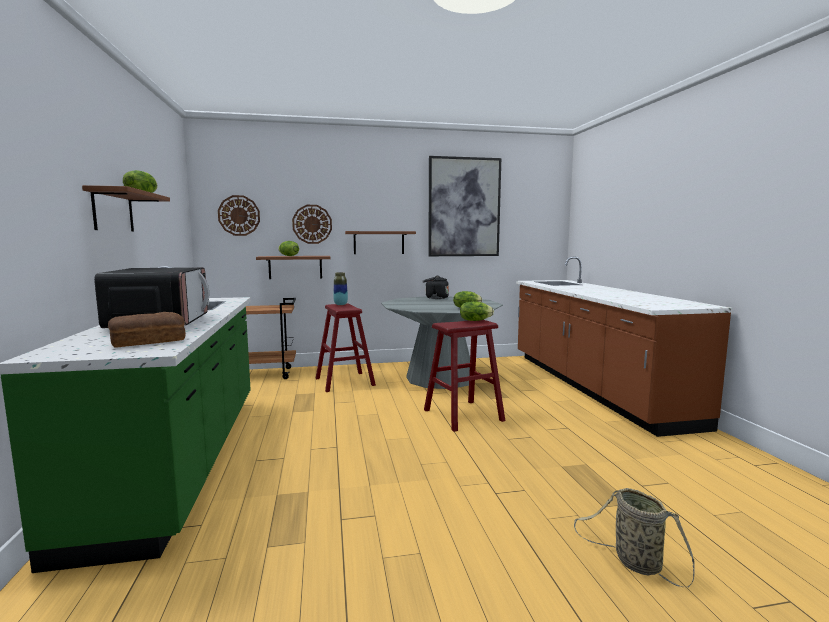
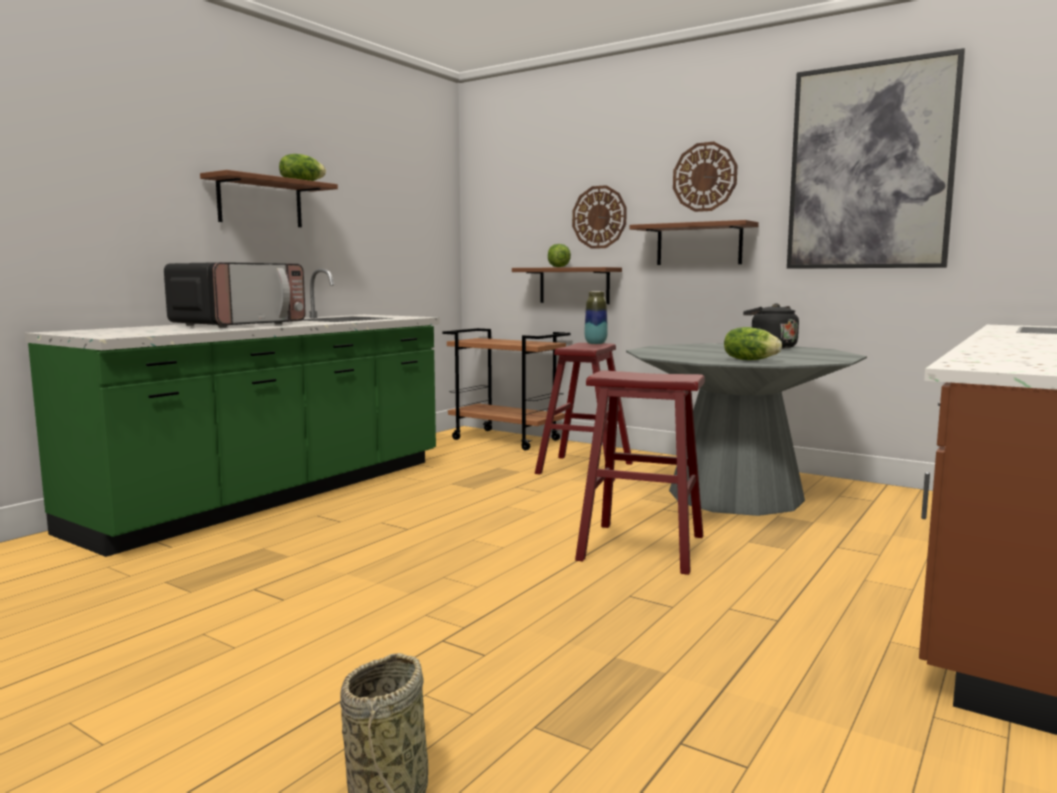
camera: 45 degrees right, 0 degrees up
bread [108,312,186,347] -> none
wall clock [218,195,260,236] -> wall clock moved to [673,142,738,212]
lettuce [460,301,494,321] -> none

